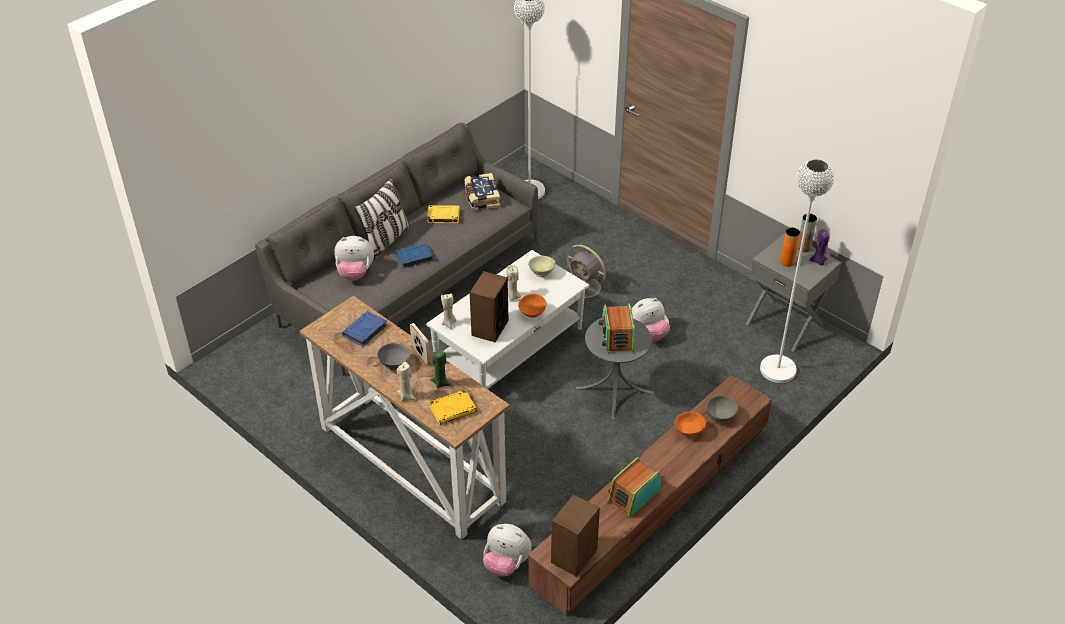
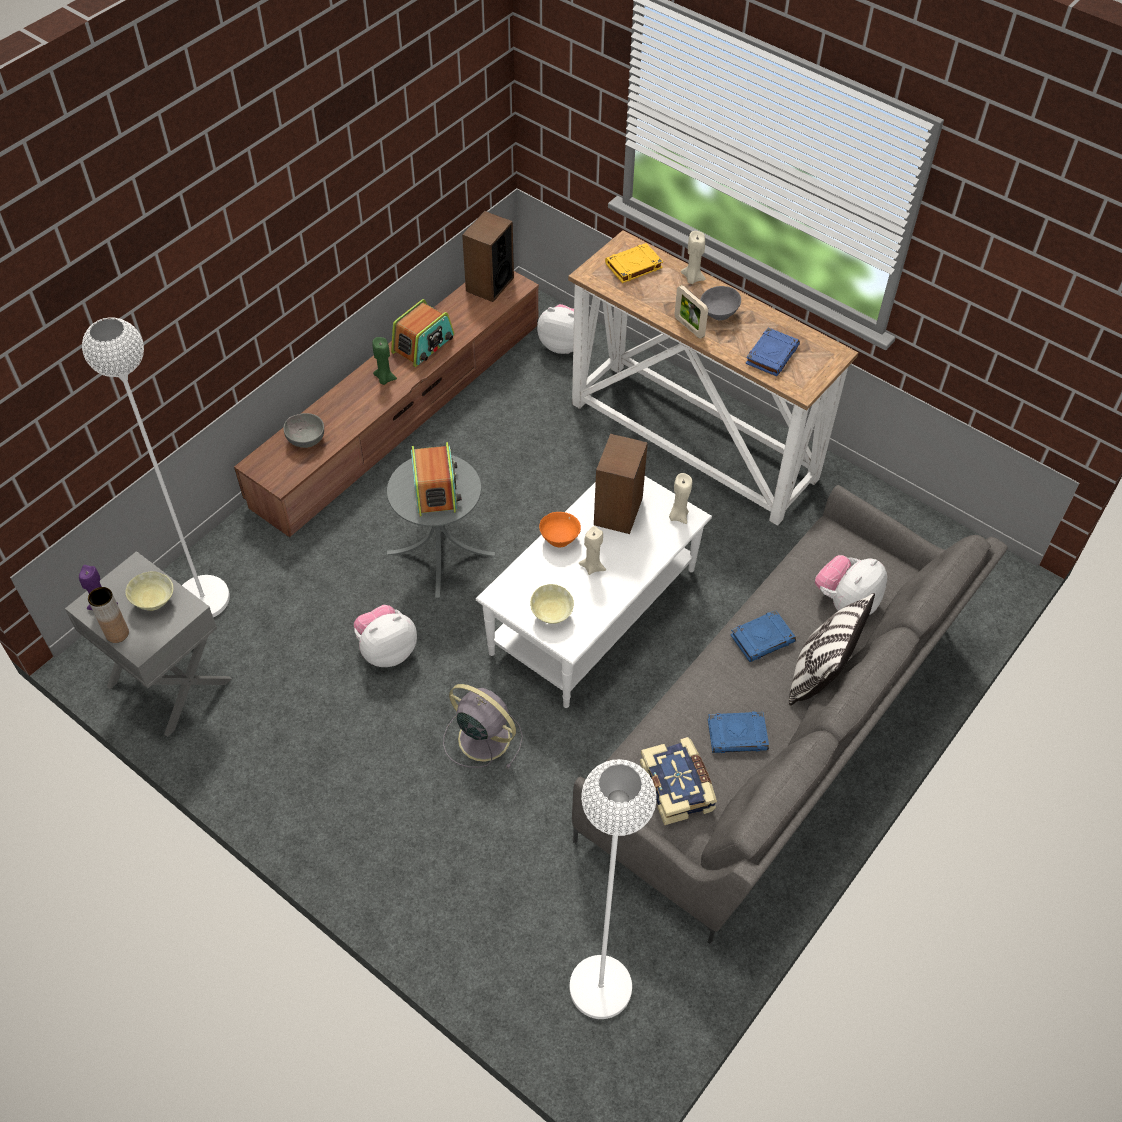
camera: 175 degrees right, 10 degrees up
plush toy [334,236,374,281] -> plush toy turned 45 degrees counterclockwise [815,555,887,615]
yellow book [427,205,460,224] -> blue book [708,711,769,753]
green candle [431,348,451,388] -> green candle moved to [372,337,397,385]
orange bowl [675,412,706,437] -> none
orange vase [780,228,800,267] -> beige bowl [126,571,173,611]

